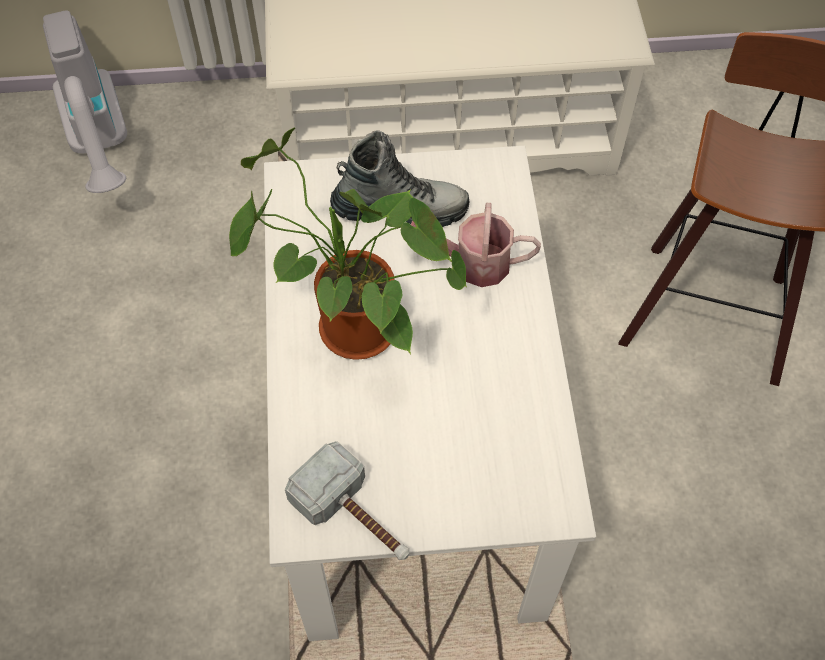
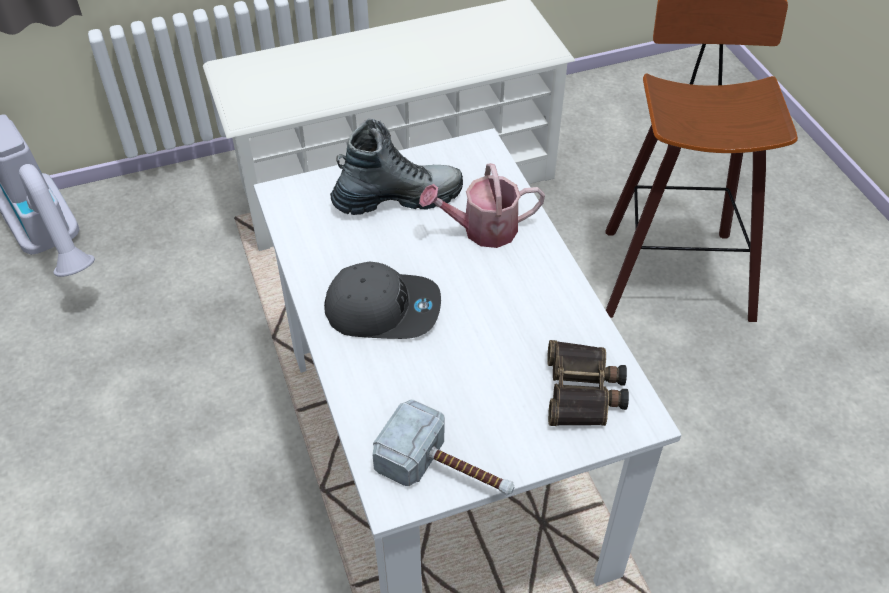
camera: 15 degrees left, 10 degrees down
potted plant [229,127,467,360] -> grey cap [324,262,441,339]
none -> binoculars [547,340,629,426]

